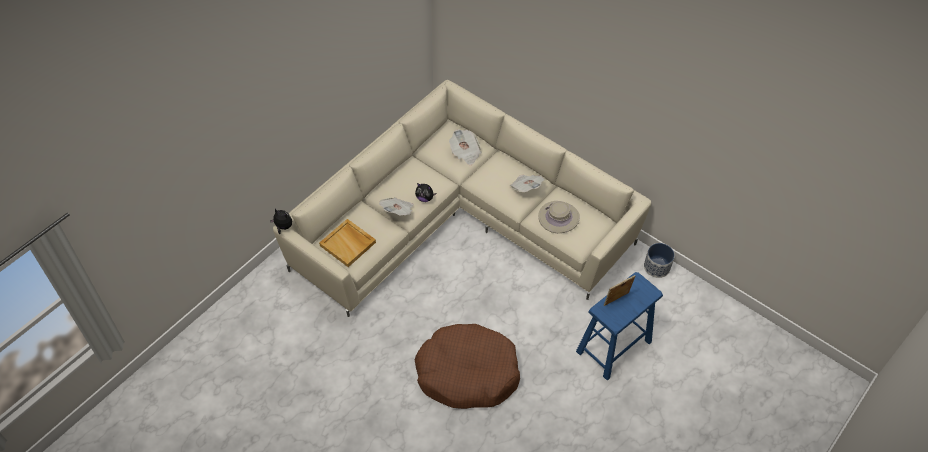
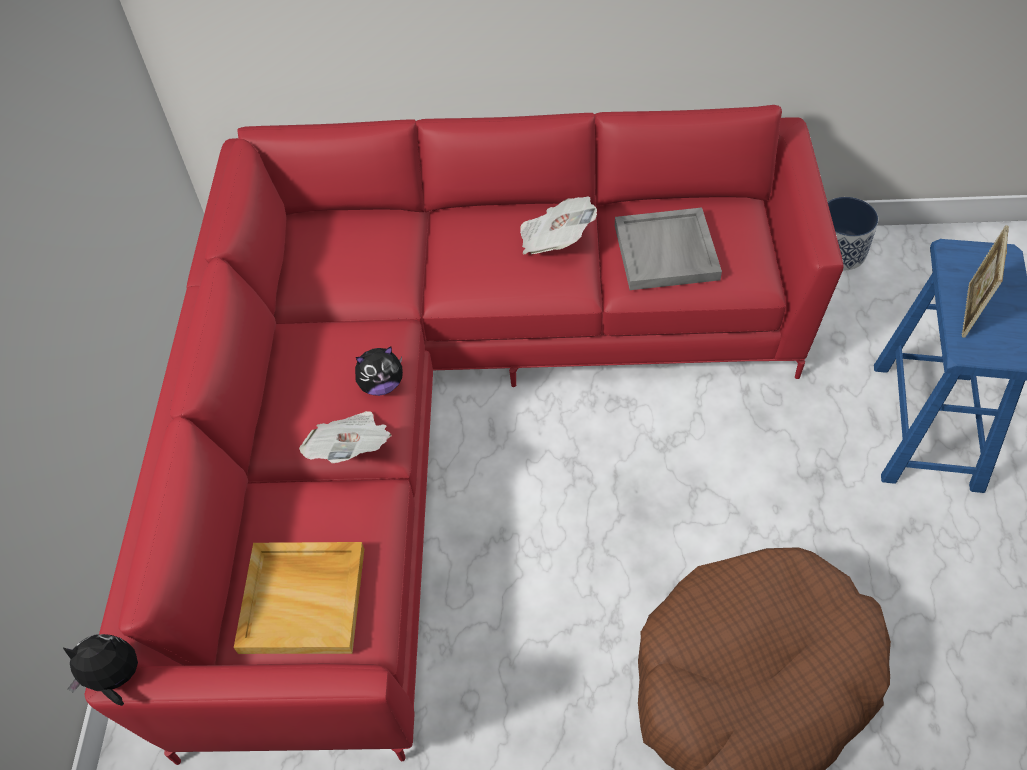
camera: 35 degrees left, 0 degrees up
beige sofa [273,80,651,317] -> red sofa [84,105,844,765]
newspaper [449,129,482,165] -> none
beige hat [538,201,580,233] -> grey tray [615,207,722,290]

